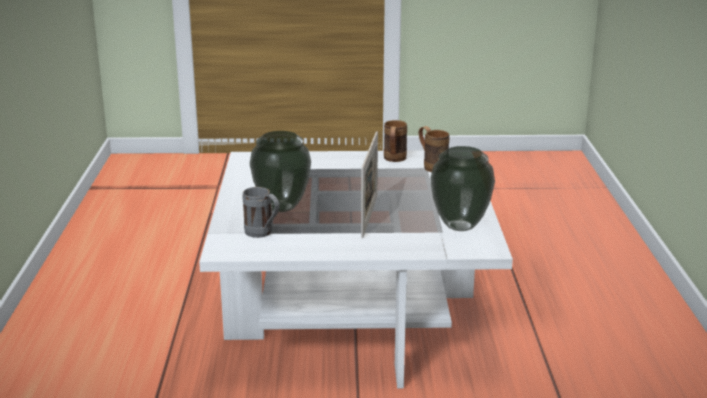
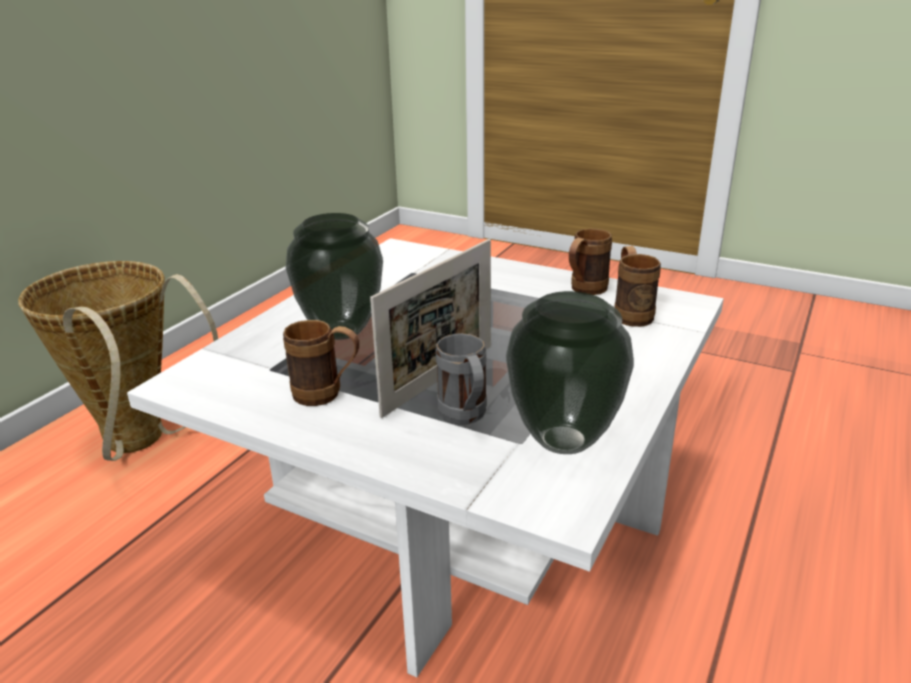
camera: 30 degrees right, 5 degrees up
grey mug [242,187,279,238] -> grey mug moved to [436,333,487,425]
none -> basket [18,261,218,461]
none -> brown mug [283,320,359,406]

